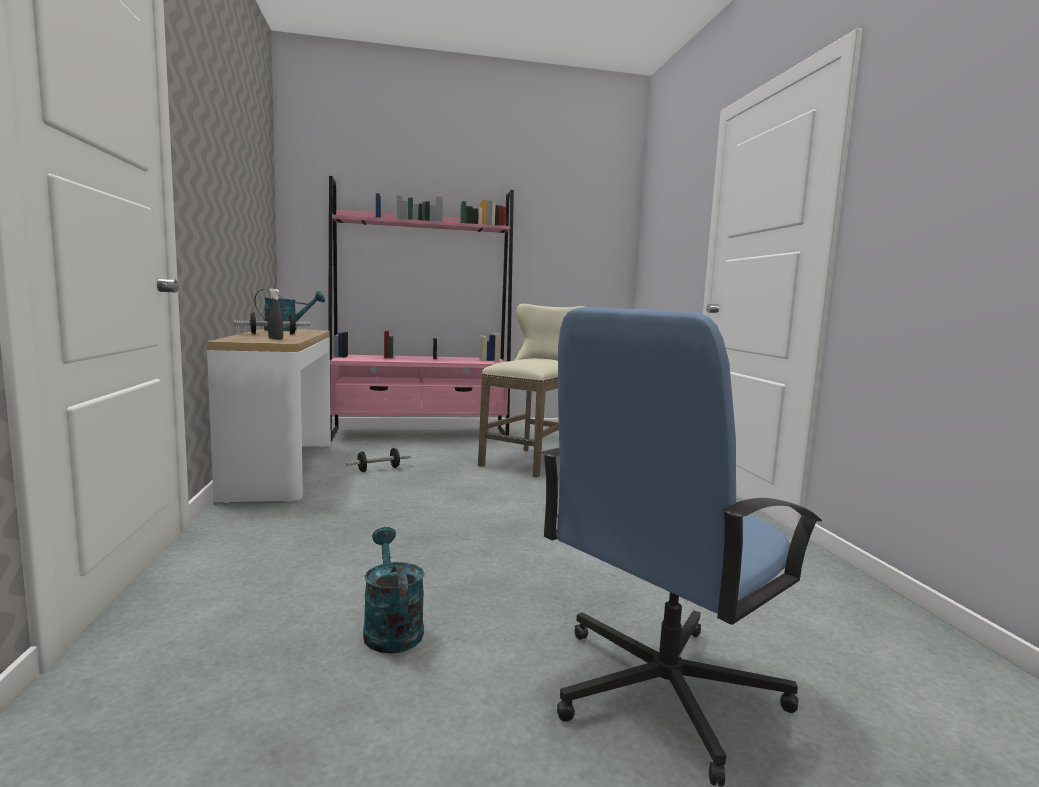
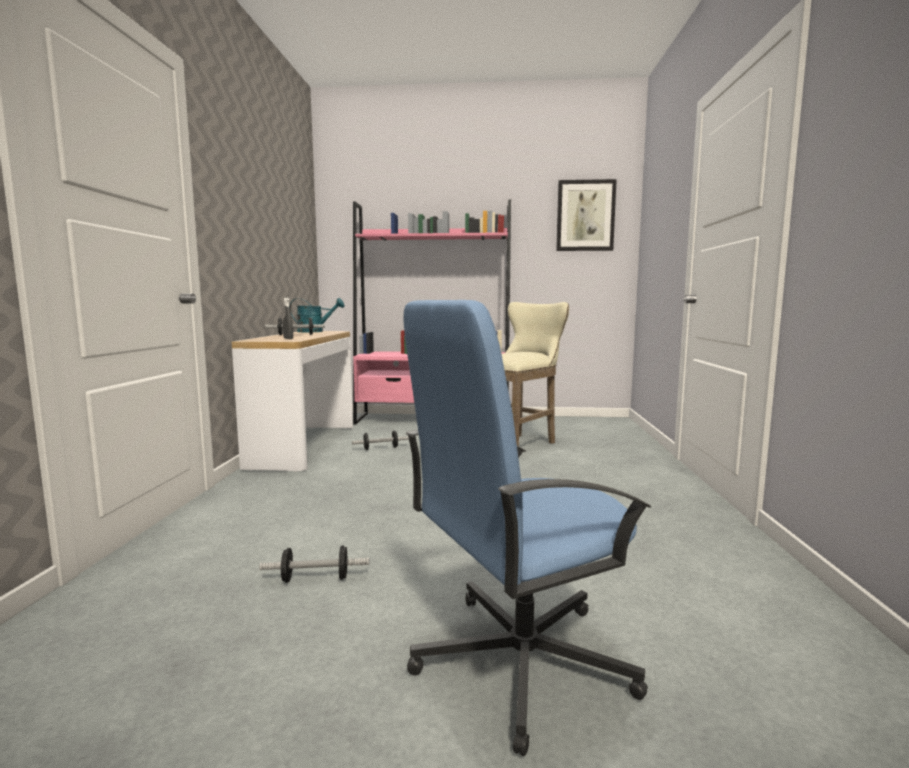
camera: 15 degrees right, 0 degrees up
turquoise watering can [363,527,425,653] -> dumbbell [259,546,369,583]
none -> picture [556,179,617,251]

